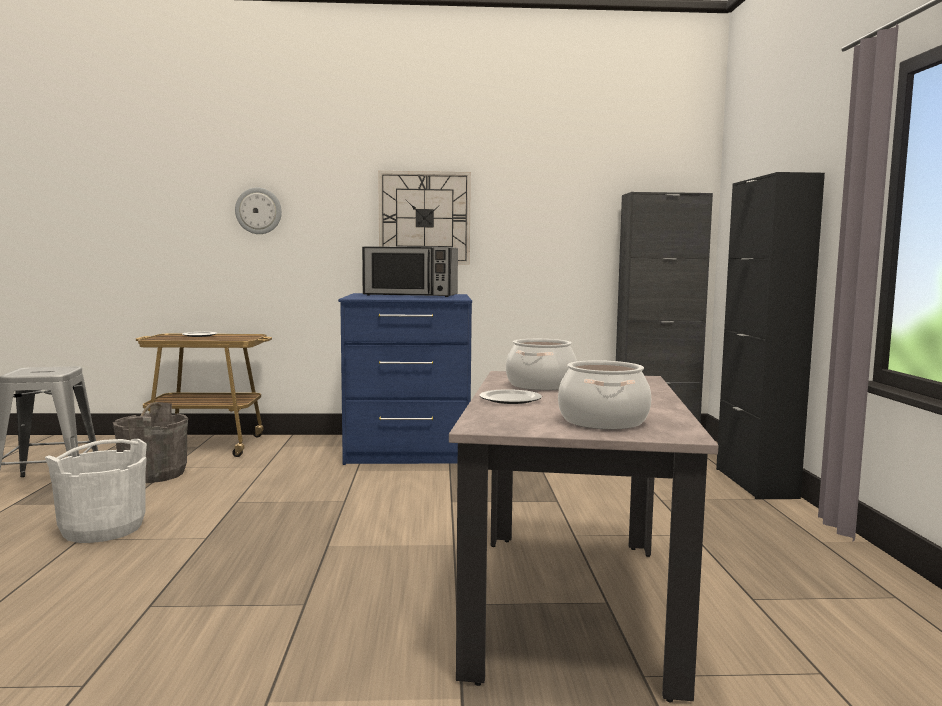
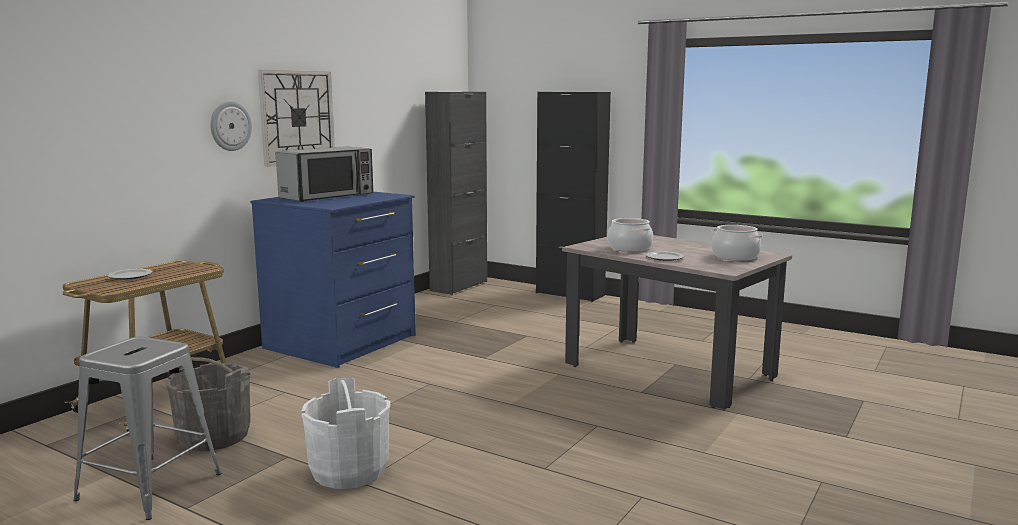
camera: 55 degrees left, 5 degrees up
wall clock [235,187,282,234] -> wall clock moved to [210,101,252,151]

